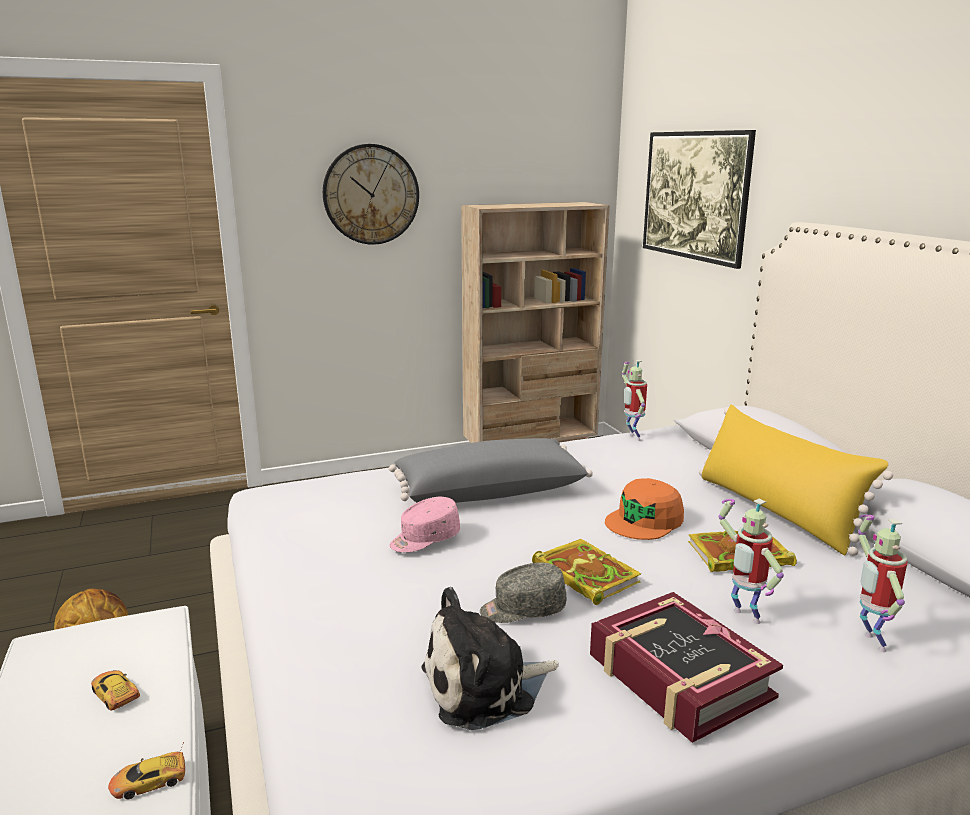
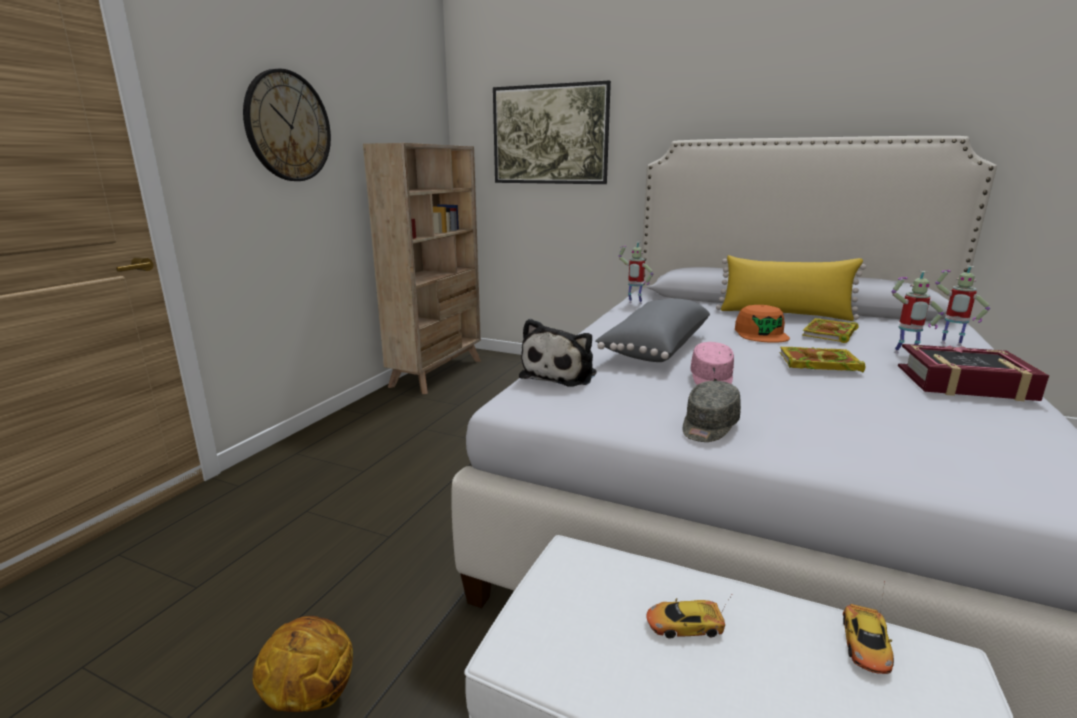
camera: 45 degrees left, 0 degrees up
plush toy [421,587,559,730] -> plush toy moved to [519,319,597,386]
grey cap [480,562,567,623] -> grey cap moved to [683,381,741,442]

